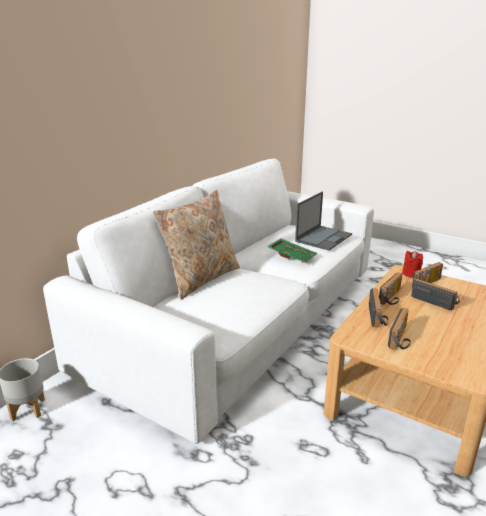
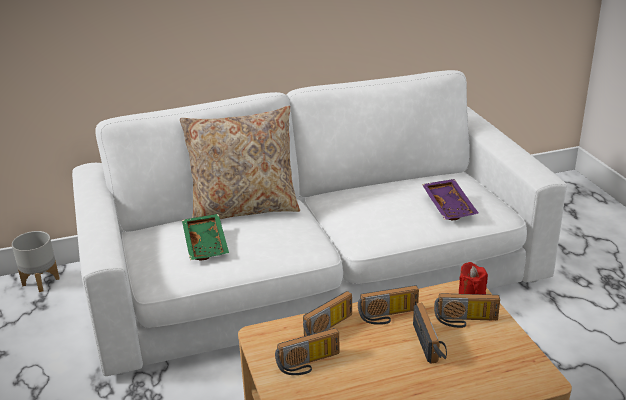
camera: 40 degrees right, 5 degrees up
green tray [267,238,317,263] -> green tray moved to [182,214,229,261]
laptop [295,192,352,251] -> purple tray [422,179,478,221]

